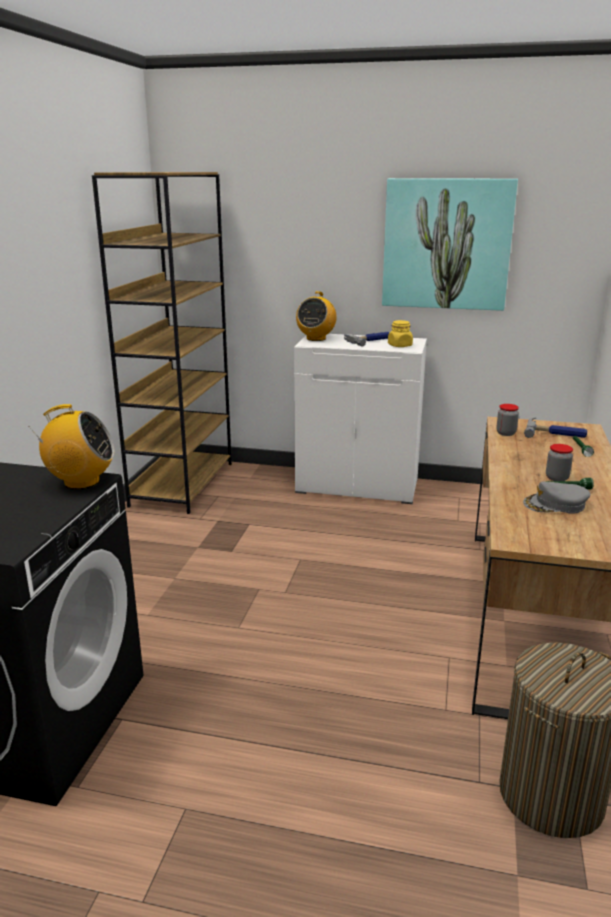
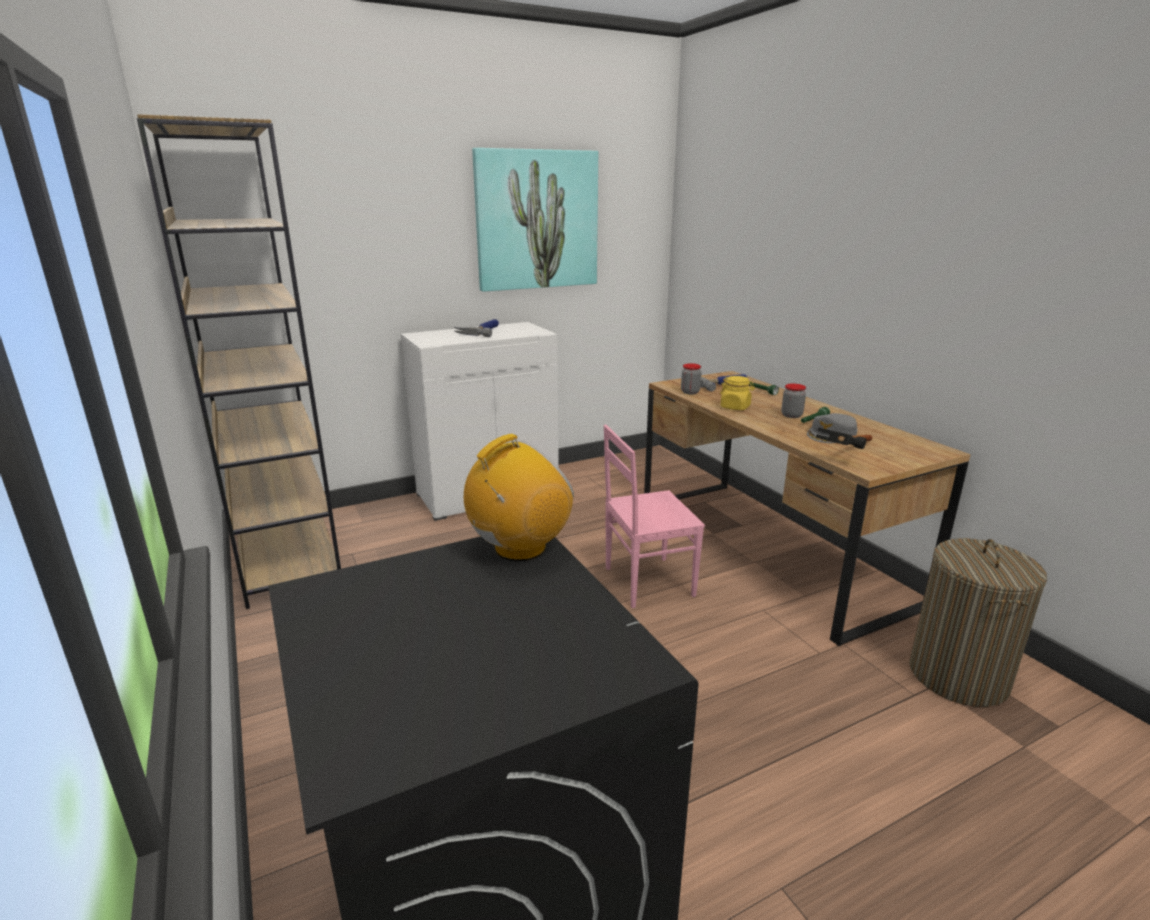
camera: 40 degrees left, 0 degrees up
radio [296,291,337,341] -> none
yellow jar [388,320,413,347] -> yellow jar moved to [720,376,755,410]
none -> pink chair [604,425,705,608]
none -> hammer [816,427,872,449]

